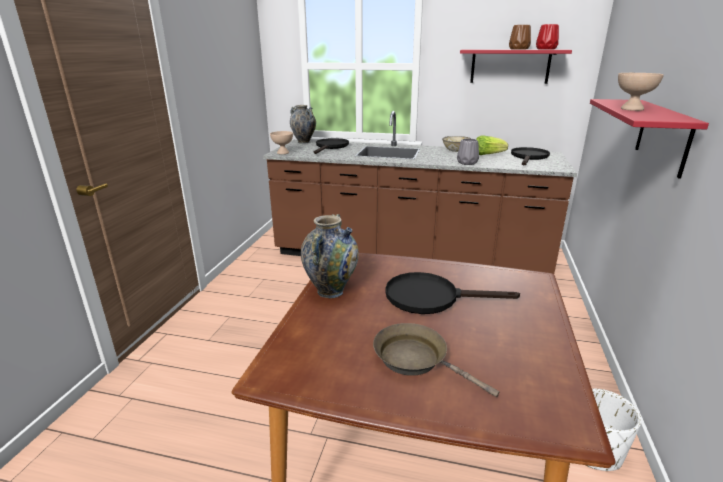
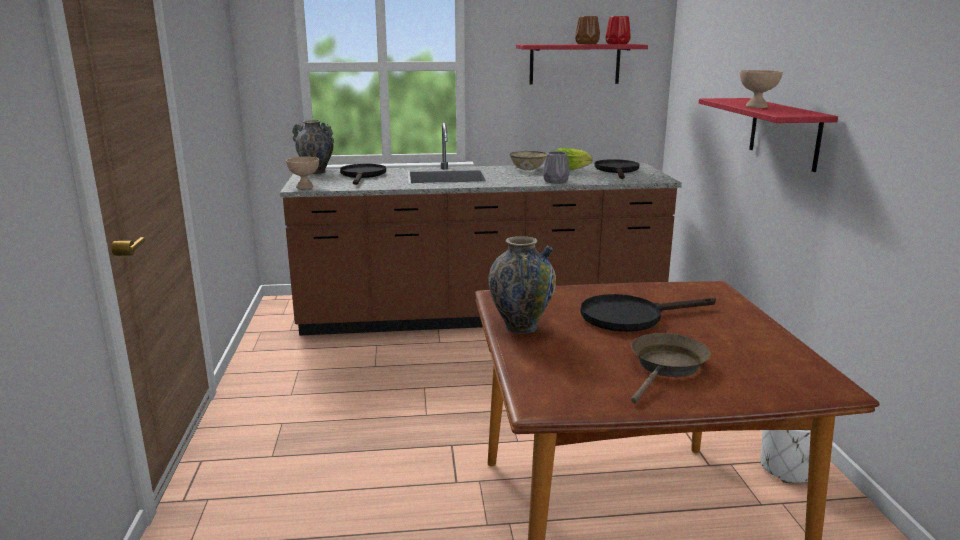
camera: 20 degrees left, 5 degrees down
brown frying pan [373,323,499,397] -> brown frying pan turned 105 degrees clockwise [631,333,710,403]

